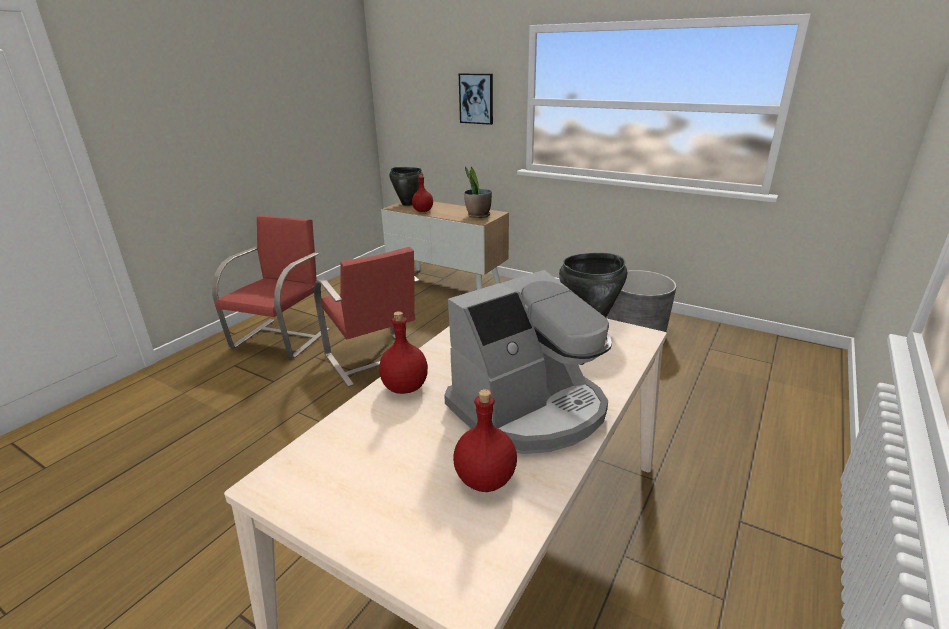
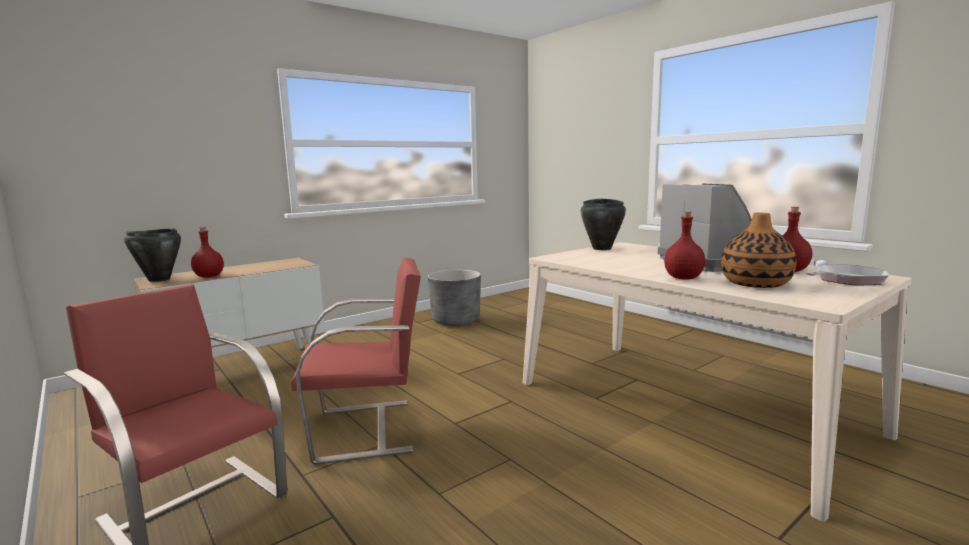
camera: 70 degrees left, 15 degrees down
picture [459,73,493,125] -> none
potted plant [464,167,492,218] -> none
none -> vase [721,213,797,288]
none -> frying pan [806,264,889,285]

